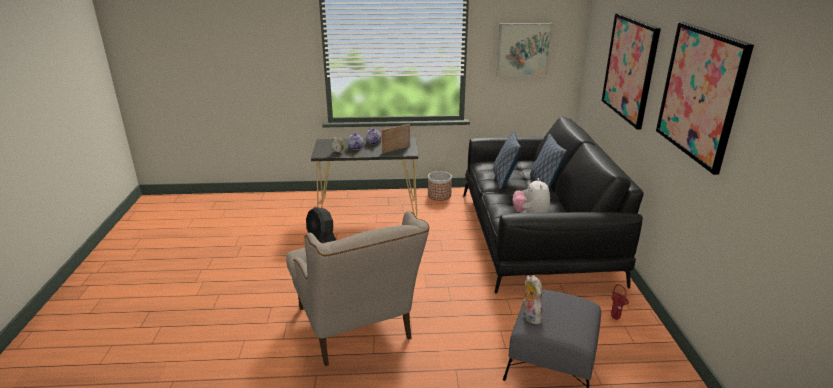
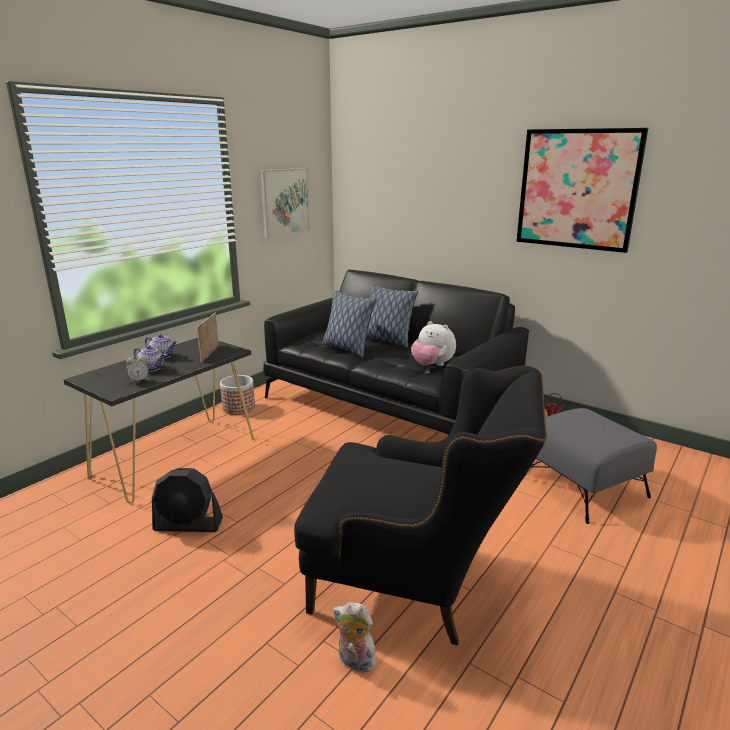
camera: 50 degrees left, 5 degrees down
beige armchair [286,211,429,366] -> black armchair [294,365,547,645]
plush toy [522,275,543,324] -> plush toy moved to [333,602,379,672]
picture [602,13,661,130] -> none

